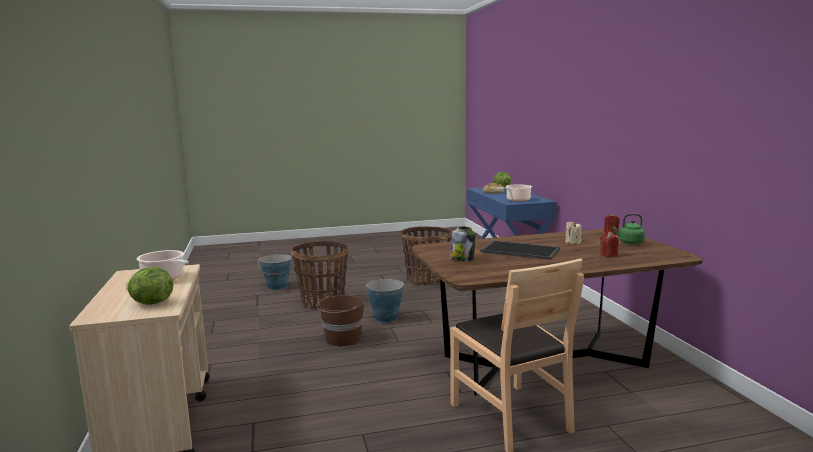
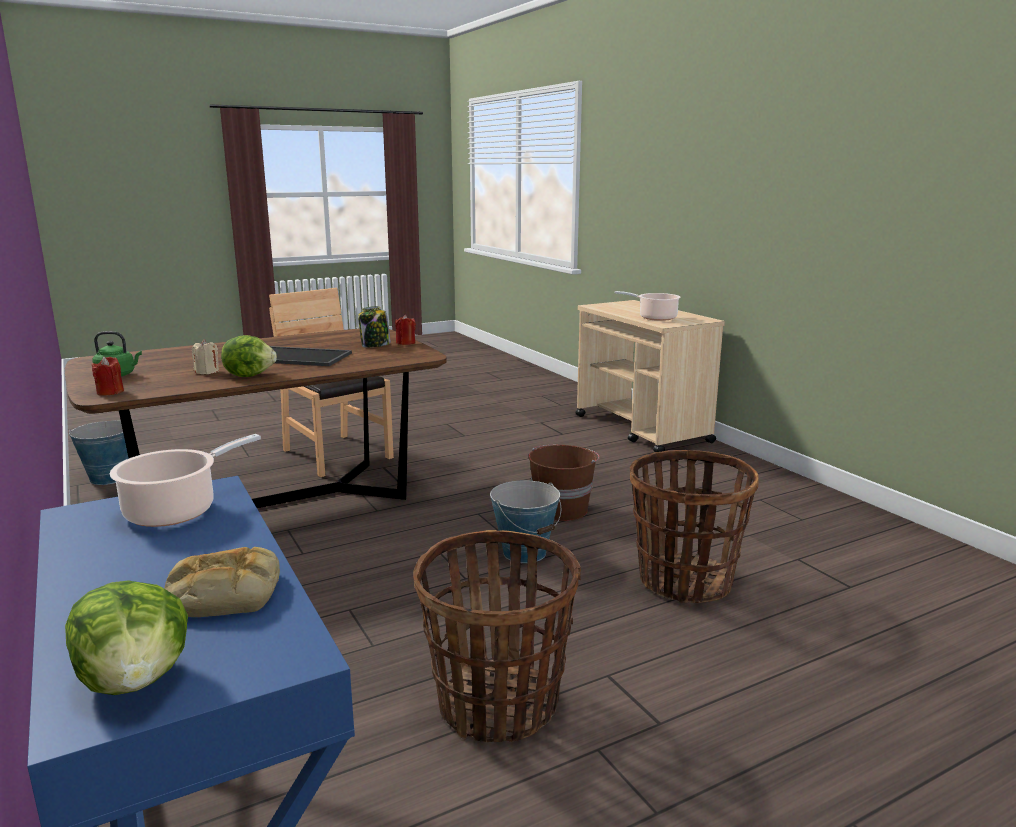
camera: 165 degrees right, 5 degrees up
lettuce [126,267,173,305] -> lettuce moved to [221,335,277,377]
bucket [259,254,292,290] -> bucket moved to [69,421,129,485]
red candle [600,232,619,257] -> red candle moved to [395,315,416,345]

